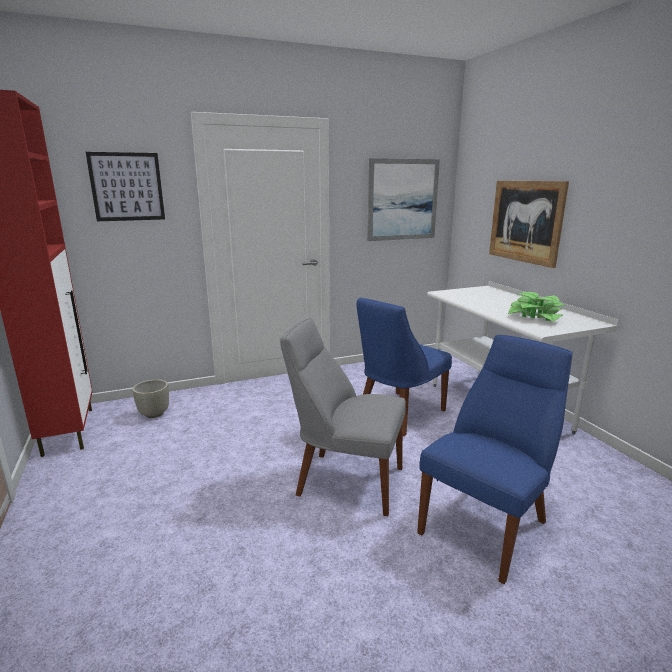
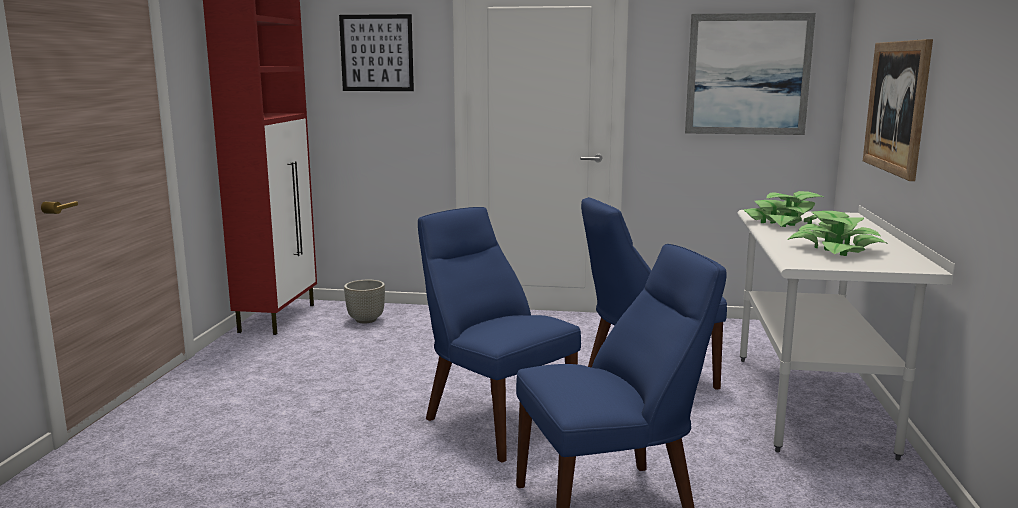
camera: 30 degrees right, 5 degrees down
grey chair [280,318,406,516] -> blue chair [418,207,581,462]
none -> potted plant [744,191,823,227]

